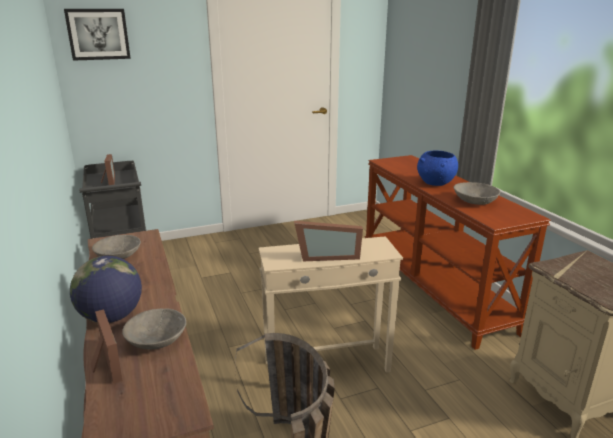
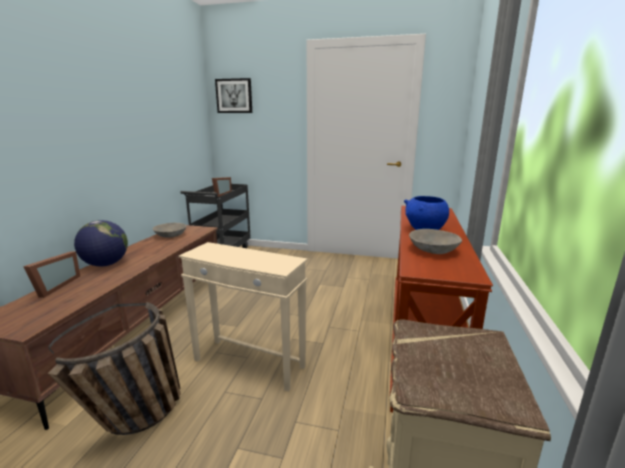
camera: 35 degrees right, 5 degrees down
grey bowl [122,308,186,349] -> none
picture frame [294,221,363,261] -> none

